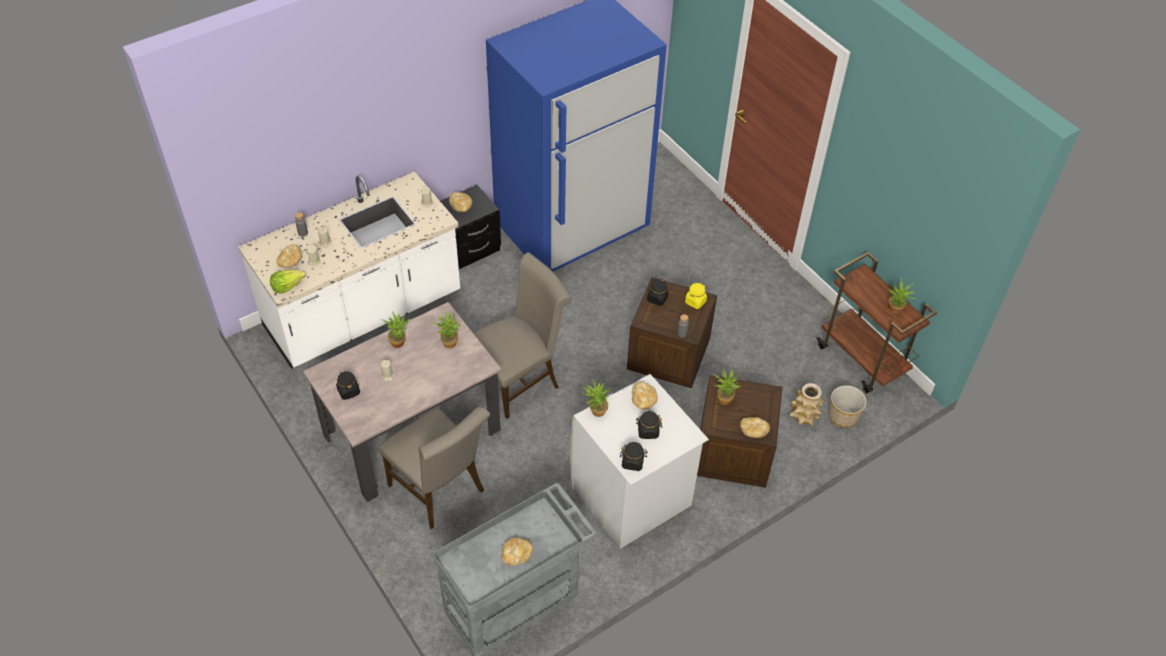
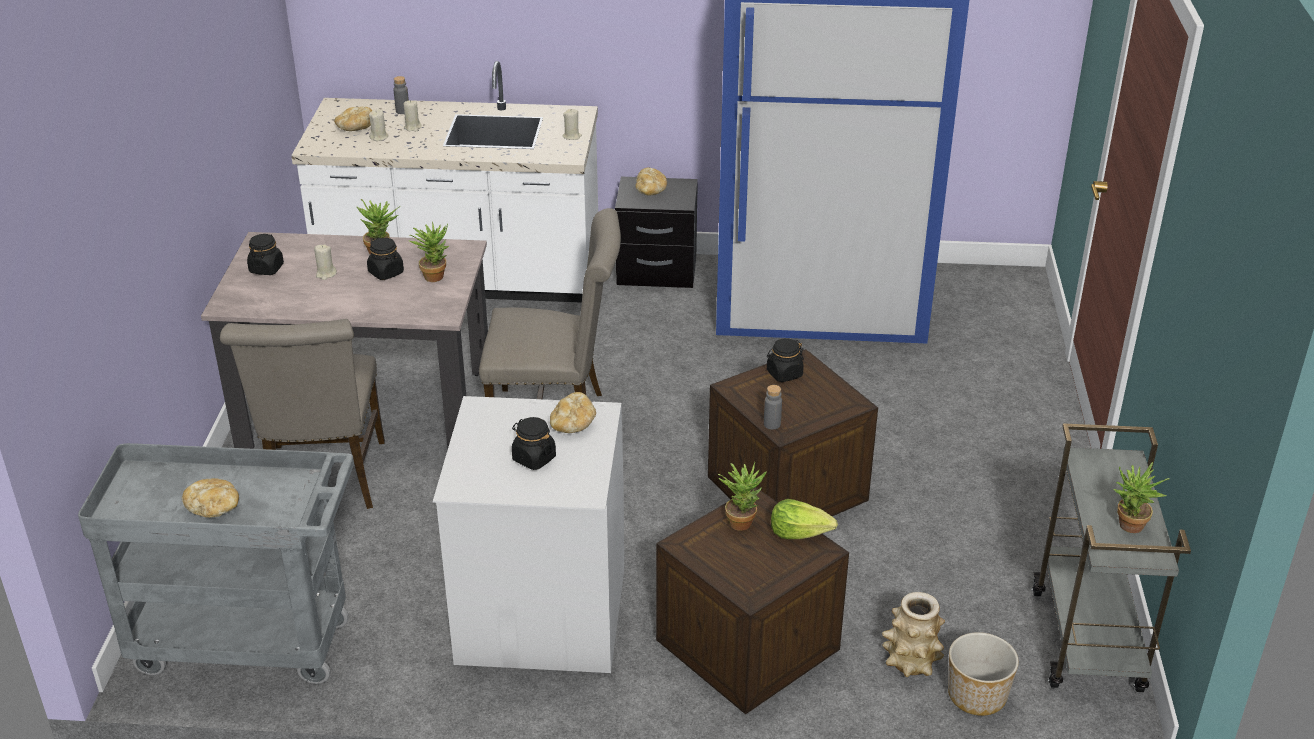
camera: 40 degrees right, 15 degrees down
lettuce [270,270,306,294] -> lettuce moved to [771,499,838,539]
potted plant [581,379,610,417] -> none
black jar [620,442,648,471] -> black jar moved to [367,238,404,280]
yellow jar [685,283,707,309] -> none
bread [740,417,770,438] -> none
brown cart [816,252,937,393] -> grey cart [1031,423,1191,692]

